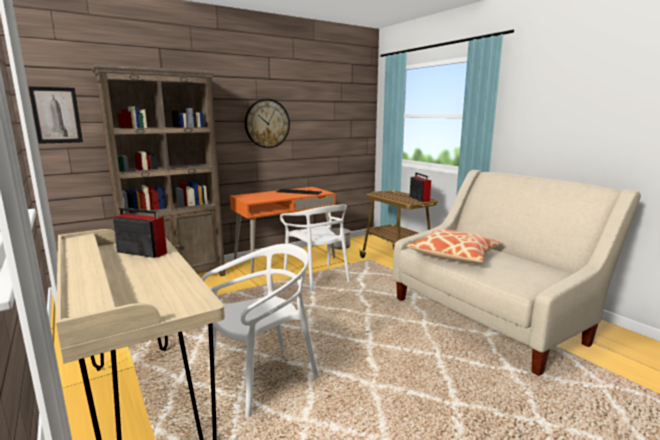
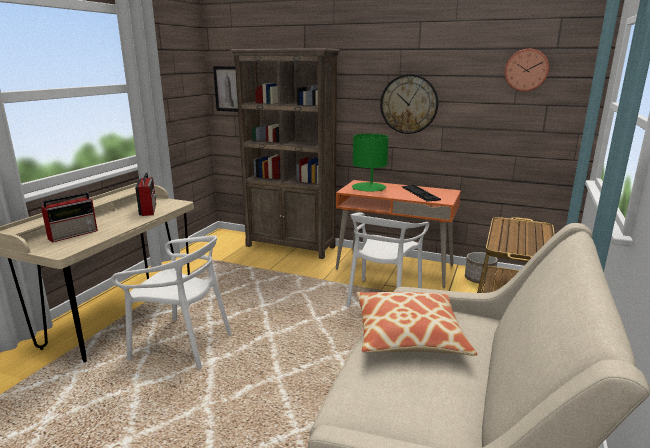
camera: 55 degrees right, 5 degrees up
radio [410,172,431,202] -> radio moved to [41,192,98,243]
none -> green table lamp [352,134,389,191]
none -> wall clock [505,49,549,91]

